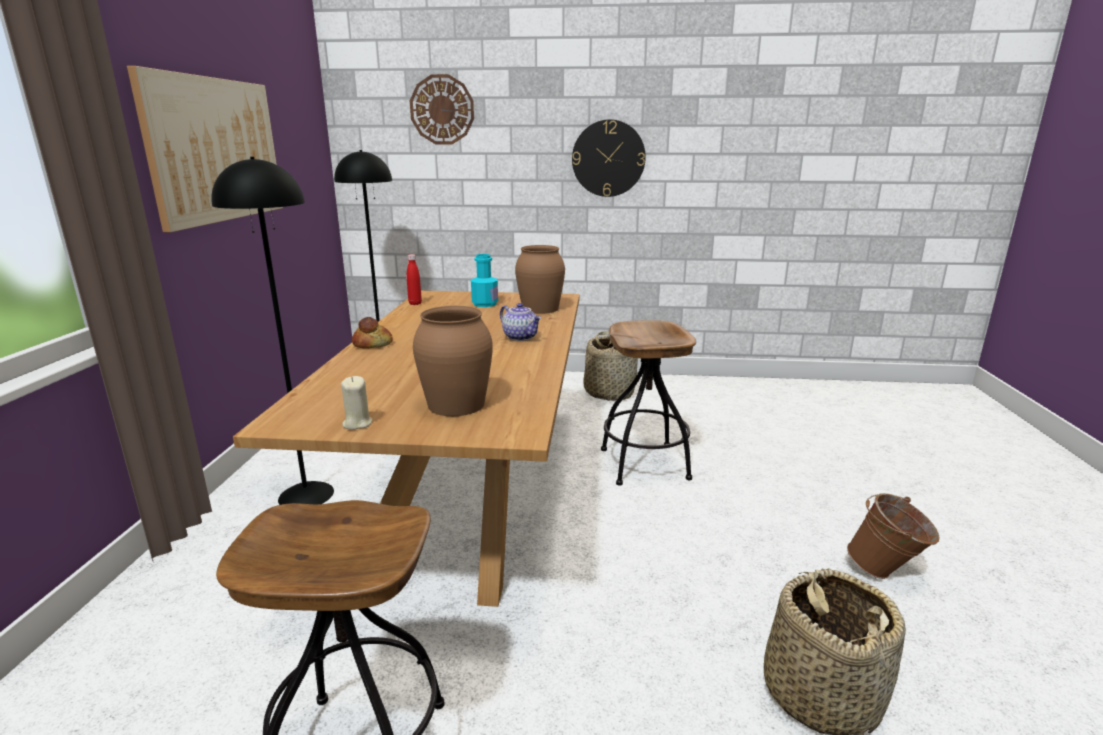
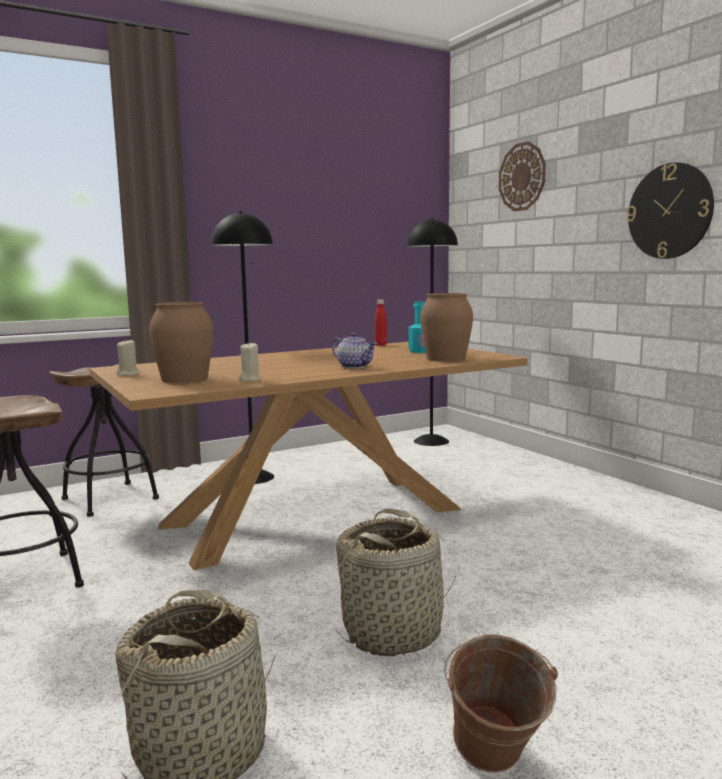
camera: 55 degrees right, 10 degrees down
picture [127,66,283,232] -> none
bread [352,317,393,348] -> none
teapot [500,303,541,341] -> teapot turned 60 degrees counterclockwise [332,332,377,369]
basket [583,331,638,401] -> basket moved to [334,508,456,656]
brown stool [601,320,696,486] -> brown stool moved to [49,364,159,517]
none -> beige candle [239,342,261,381]

